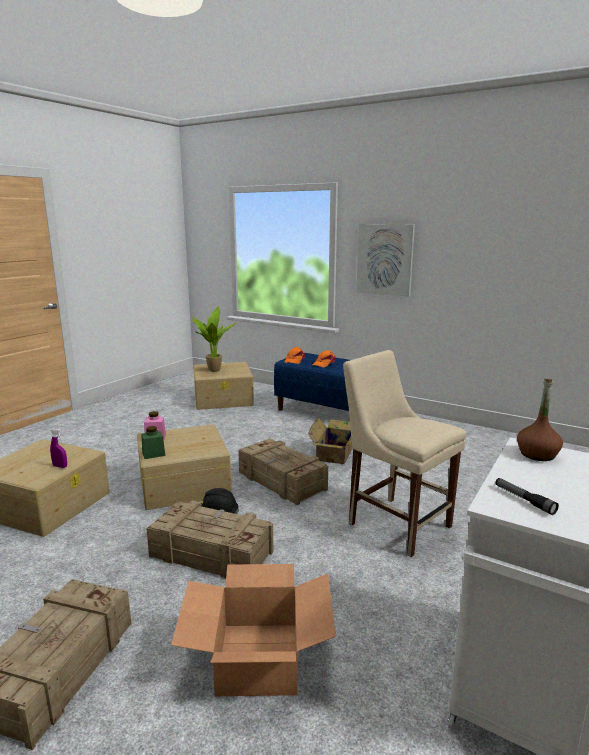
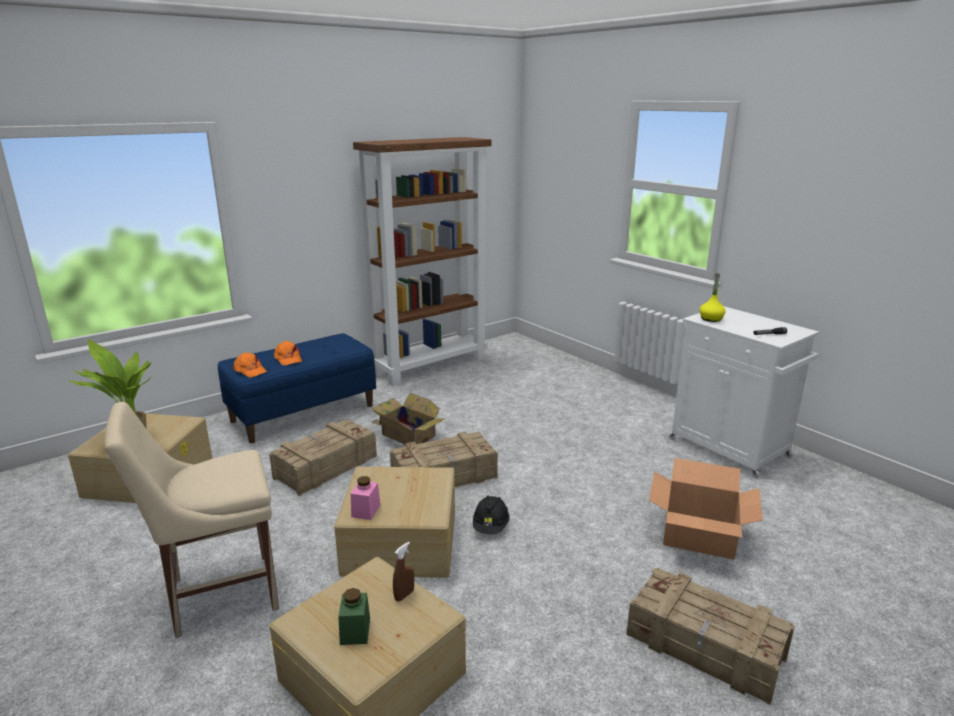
camera: 70 degrees left, 5 degrees up
purple spray bottle [50,429,67,468] -> brown spray bottle [393,542,414,601]
green jar [141,426,165,459] -> green jar moved to [338,588,370,645]
crate [146,500,274,578] -> crate moved to [269,419,377,496]
beige chair [343,350,466,557] -> beige chair moved to [105,402,279,638]
picture [356,224,415,297] -> none
brown bottle [517,378,563,461] -> yellow bottle [700,273,726,322]
none -> brown bookcase [353,137,491,386]

